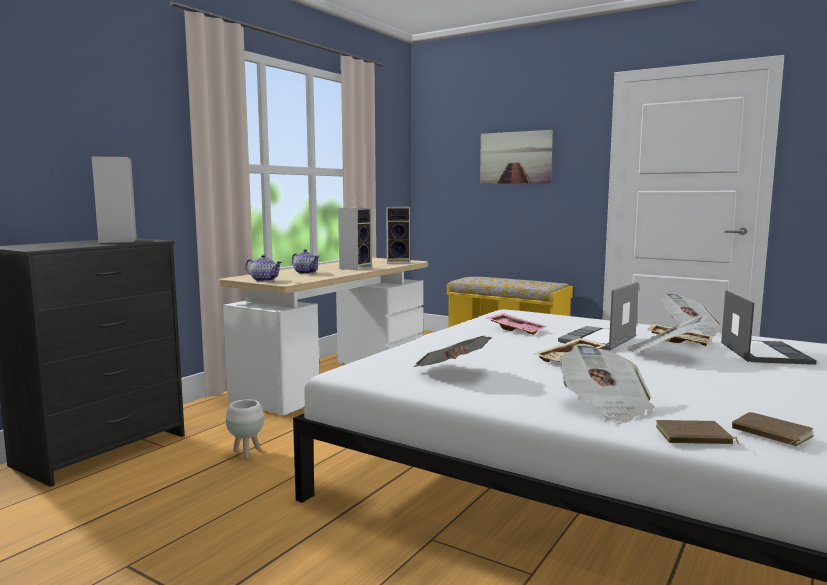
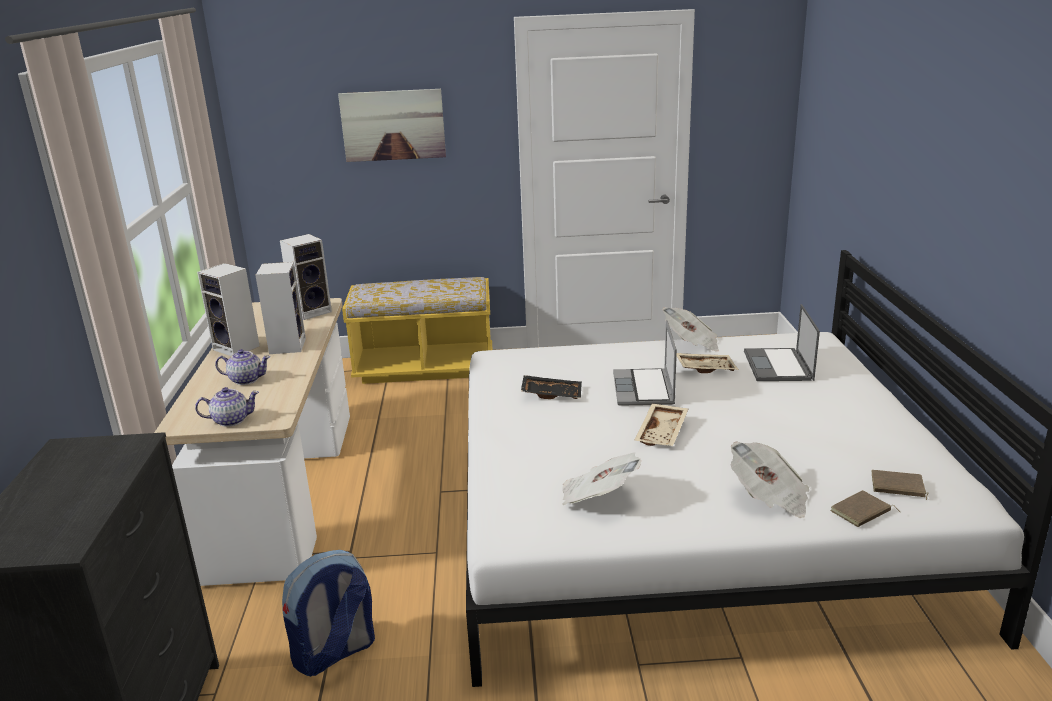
camera: 35 degrees left, 15 degrees up
speaker [92,156,137,243] -> speaker moved to [197,263,260,356]
white planter [226,400,264,459] -> backpack [282,550,375,677]
pink tray [487,313,547,335] -> black tray [521,375,582,399]
newspaper [627,317,705,353] -> none
laptop [721,290,817,365] -> laptop turned 150 degrees counterclockwise [744,304,820,381]

